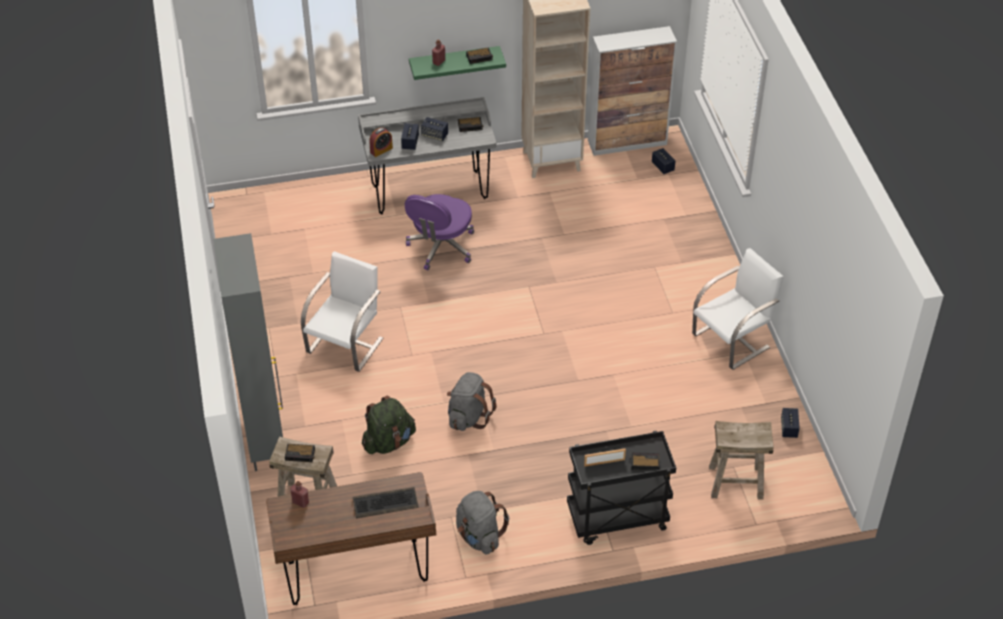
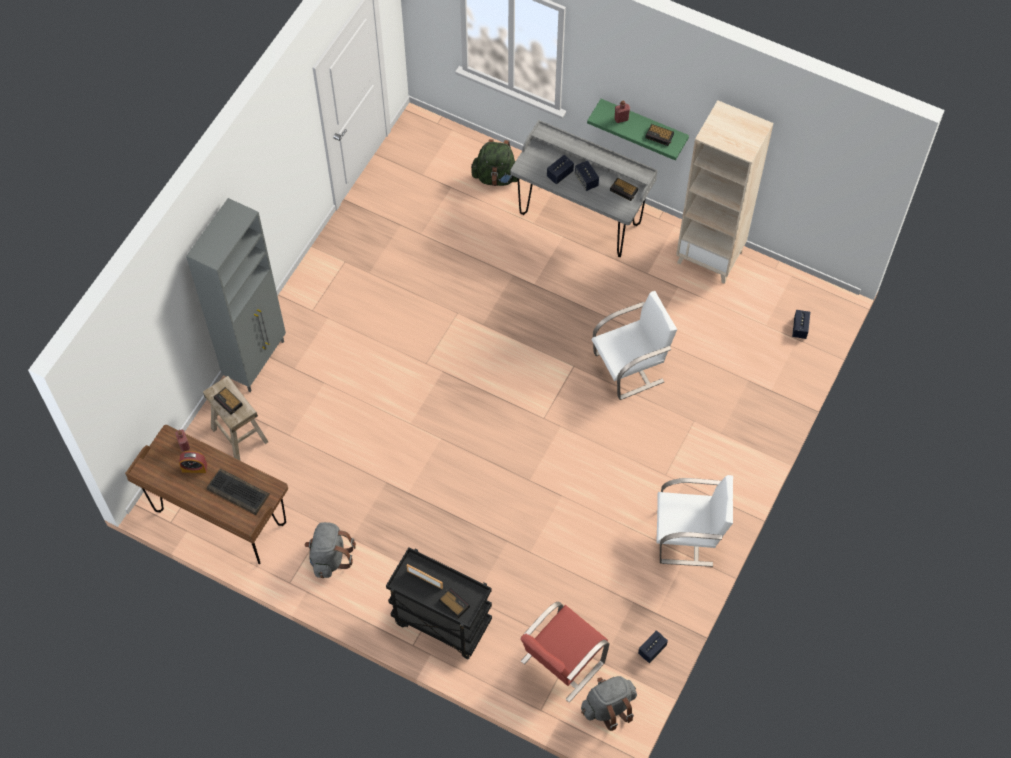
camera: 40 degrees right, 15 degrees up
white chair [301,251,383,372] -> white chair moved to [592,291,677,400]
green backpack [362,396,416,454] -> green backpack moved to [471,139,518,186]
alarm clock [369,128,393,157] -> alarm clock moved to [179,451,207,473]
purple office chair [405,194,474,271] -> none
grey backpack [447,372,497,431] -> grey backpack moved to [581,676,637,731]
cabinet [588,26,677,156] -> none
beige stool [709,421,774,499] -> red chair [520,601,609,702]

